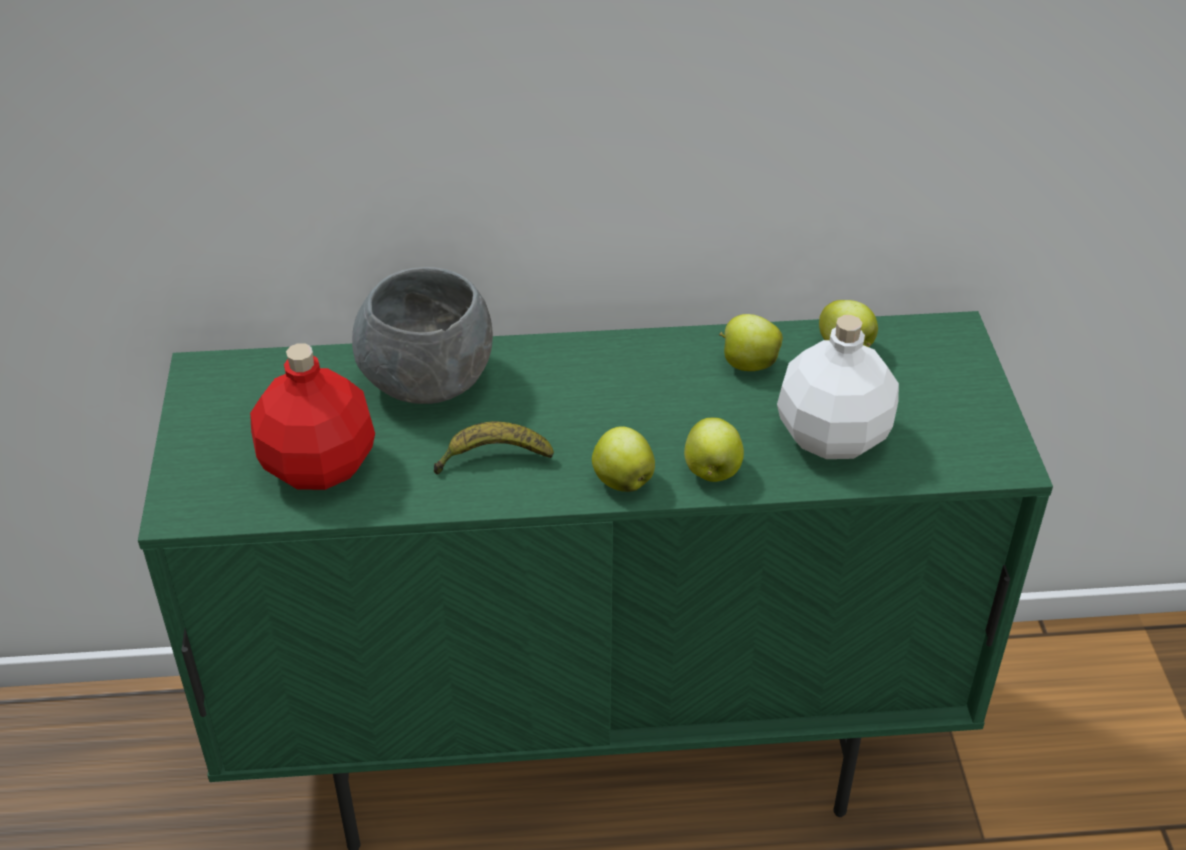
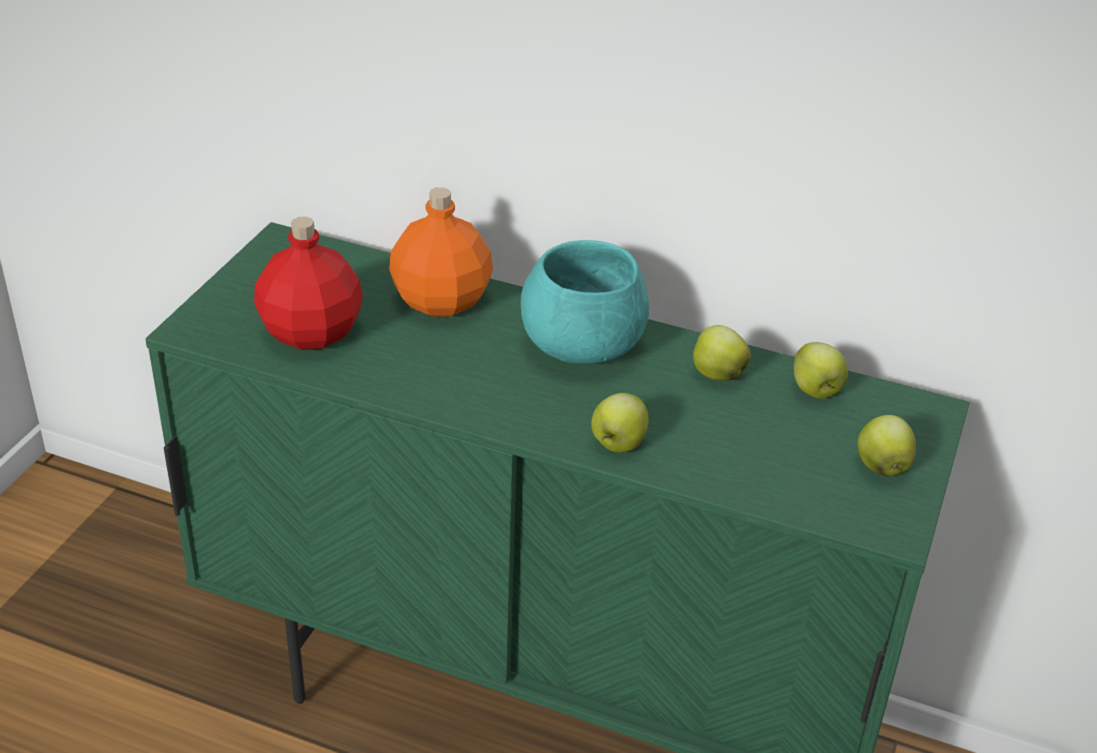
camera: 25 degrees right, 5 degrees down
grey bowl [352,267,493,404] -> orange bottle [389,187,493,317]
banana [434,422,554,474] -> none
apple [592,426,655,492] -> apple moved to [857,415,916,477]
white bottle [777,315,899,459] -> none
none -> turquoise bowl [521,240,649,364]

